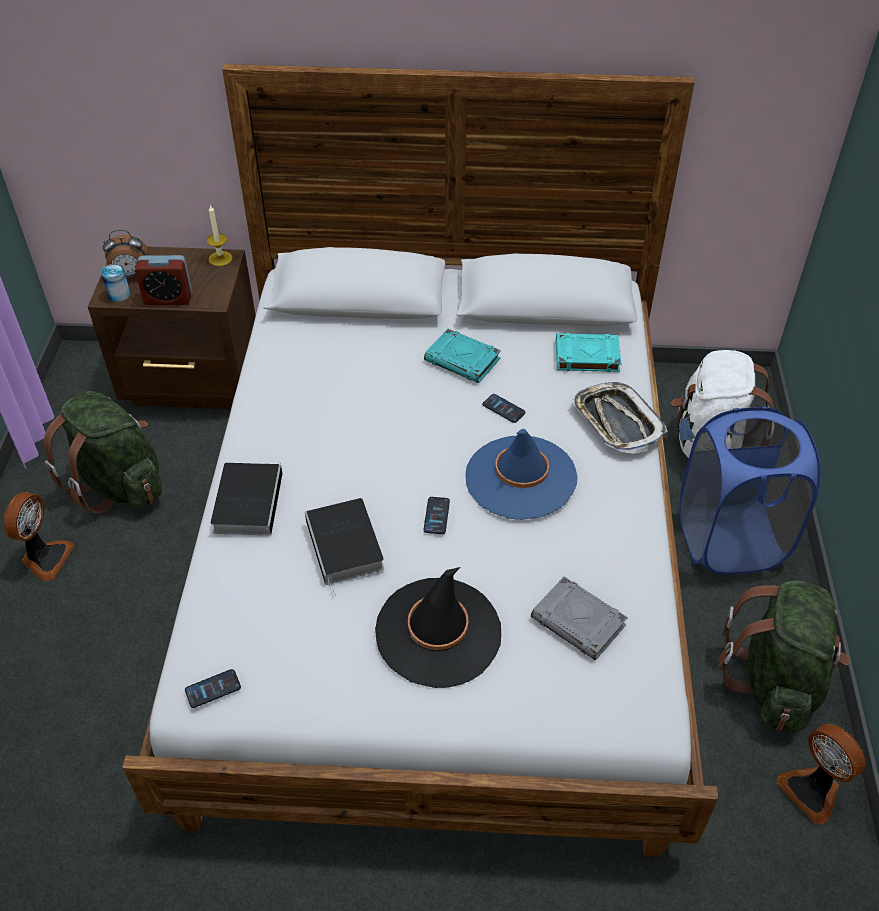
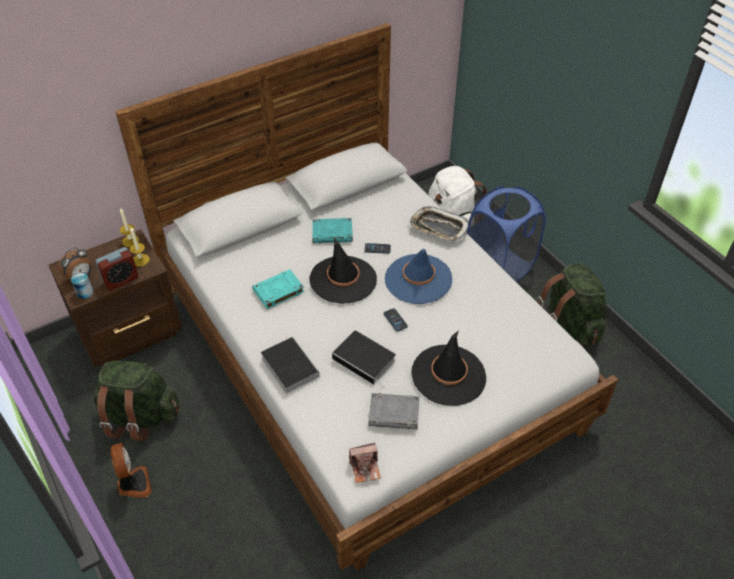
camera: 35 degrees left, 0 degrees up
phone [185,669,241,708] -> camera [349,442,381,483]
grey book [531,576,628,660] -> grey book moved to [368,393,419,429]
turquoise book [556,333,622,372] -> turquoise book moved to [252,269,305,309]
fan [777,724,865,824] -> none
none -> candle [130,227,150,266]
none -> black hat [309,237,377,304]

